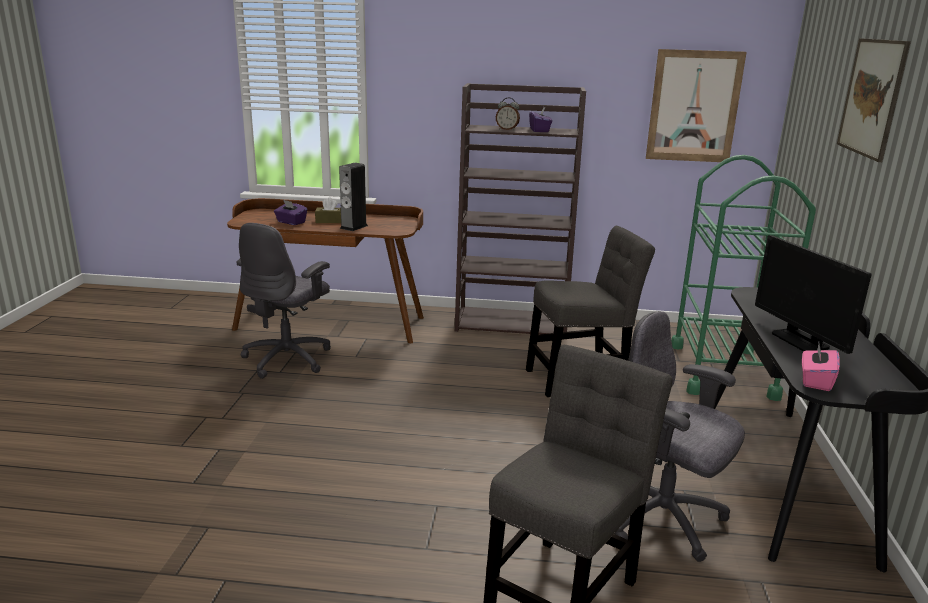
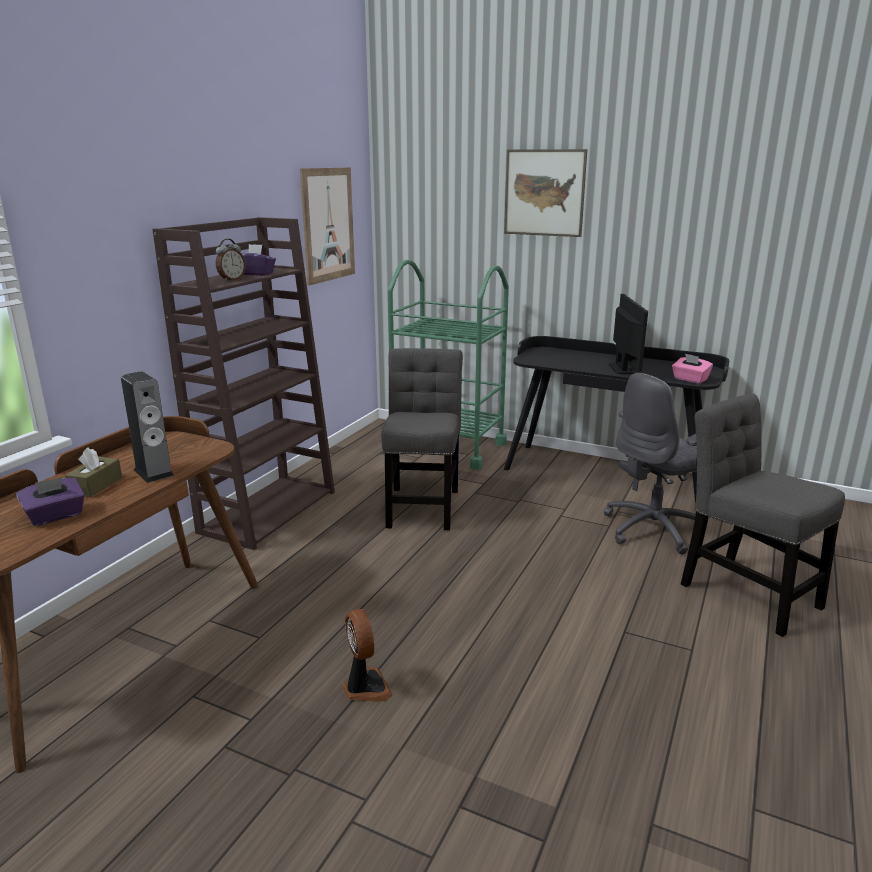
camera: 70 degrees left, 0 degrees up
grey office chair [237,223,331,379] -> none
monitor [755,235,871,354] -> monitor turned 90 degrees counterclockwise [609,294,648,374]
none -> fan [342,609,393,702]

